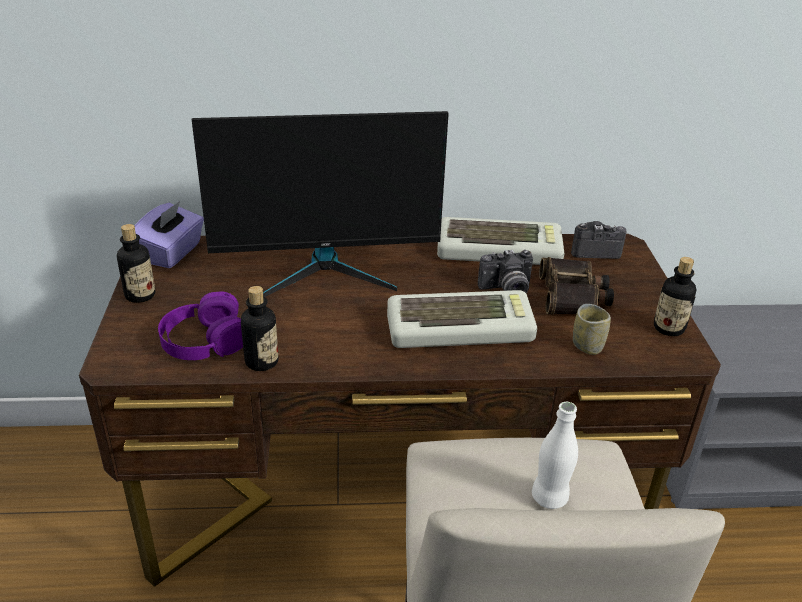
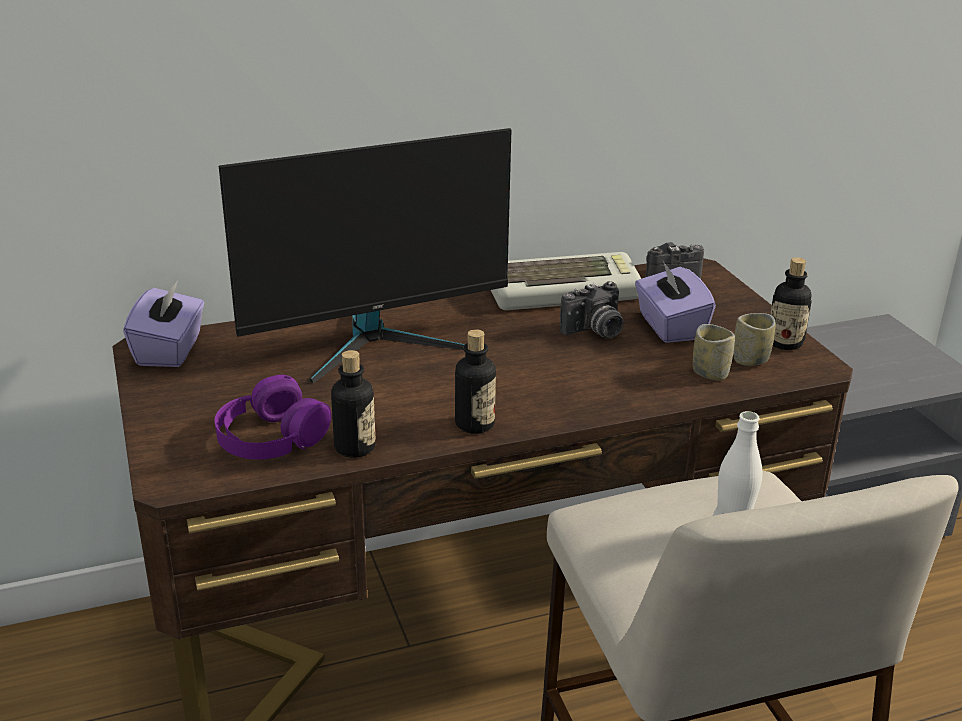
camera: 15 degrees left, 5 degrees down
bottle [117,224,155,303] -> bottle moved to [455,329,496,434]
keyboard [387,290,537,348] -> none
binoculars [539,257,614,314] -> purple tissue box [635,261,716,343]
none -> cup [733,313,776,366]

